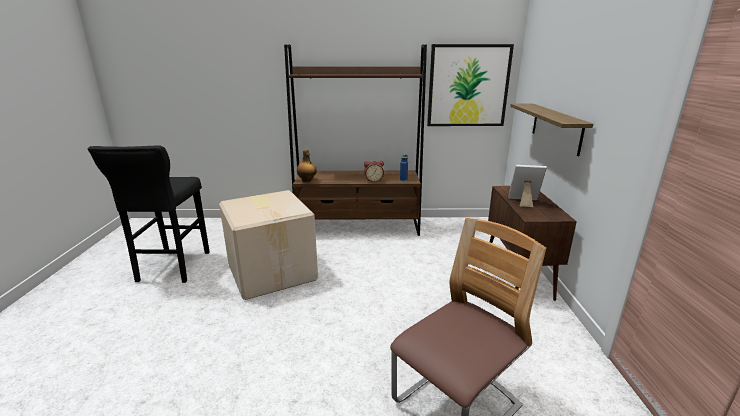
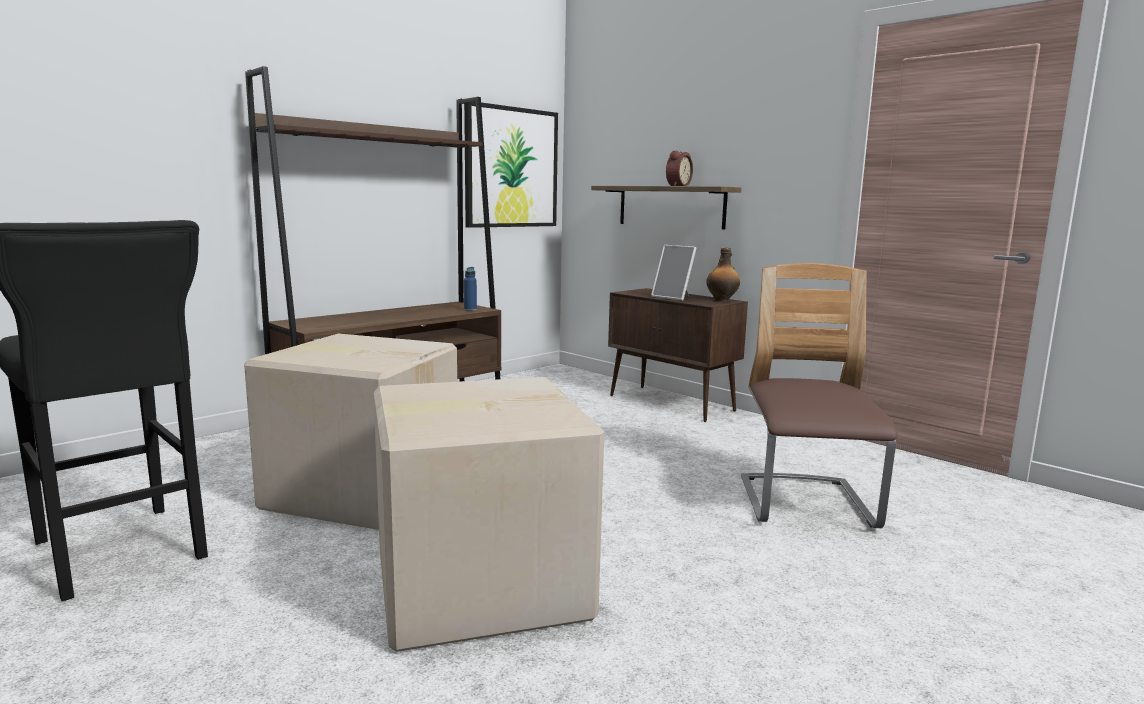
camera: 45 degrees left, 10 degrees down
bottle [297,150,317,182] -> bottle moved to [706,247,740,301]
alarm clock [364,161,384,182] -> alarm clock moved to [666,150,693,186]
picture frame [508,165,547,207] -> picture frame turned 105 degrees counterclockwise [651,245,696,301]
none -> cardboard box [374,377,604,652]

